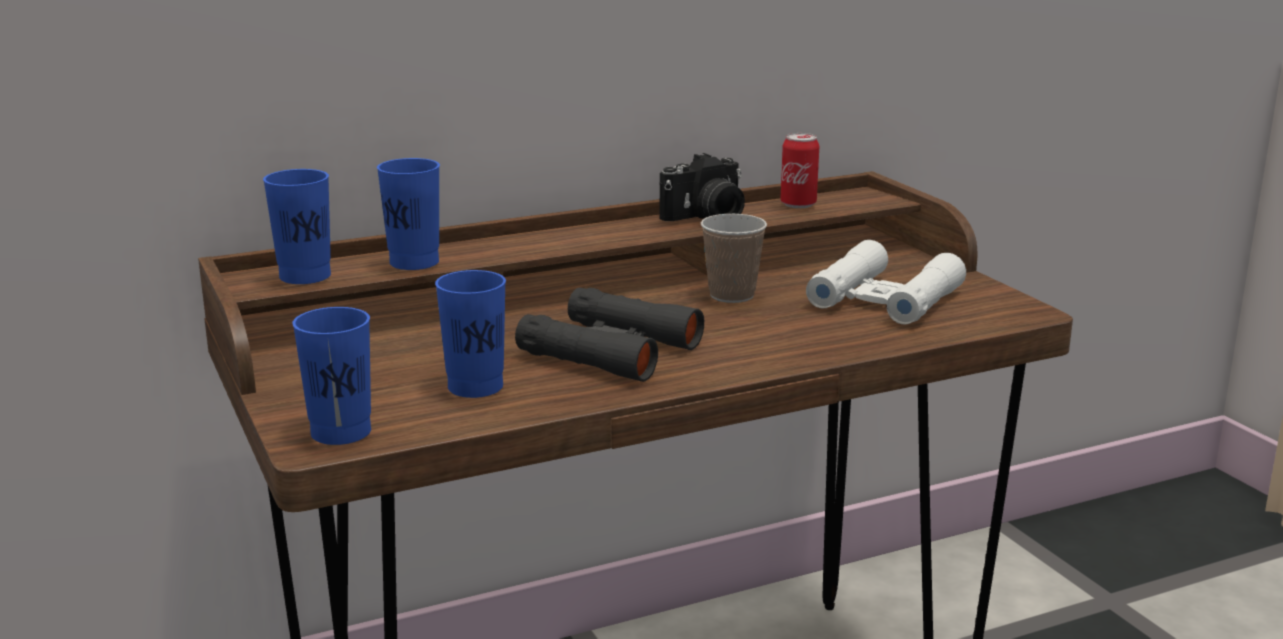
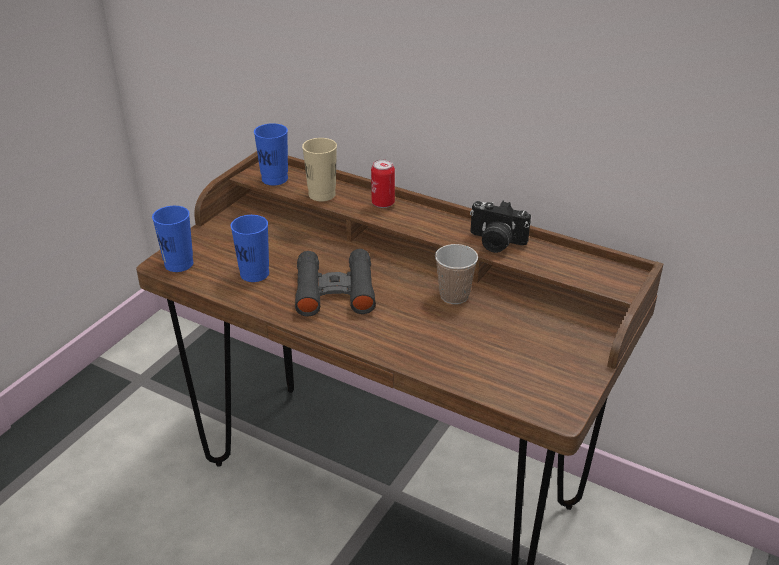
camera: 55 degrees right, 15 degrees up
blue cup [377,158,440,270] -> beige cup [302,138,337,201]
can [780,133,819,208] -> can moved to [371,159,395,208]
white binoculars [806,240,966,325] -> none

